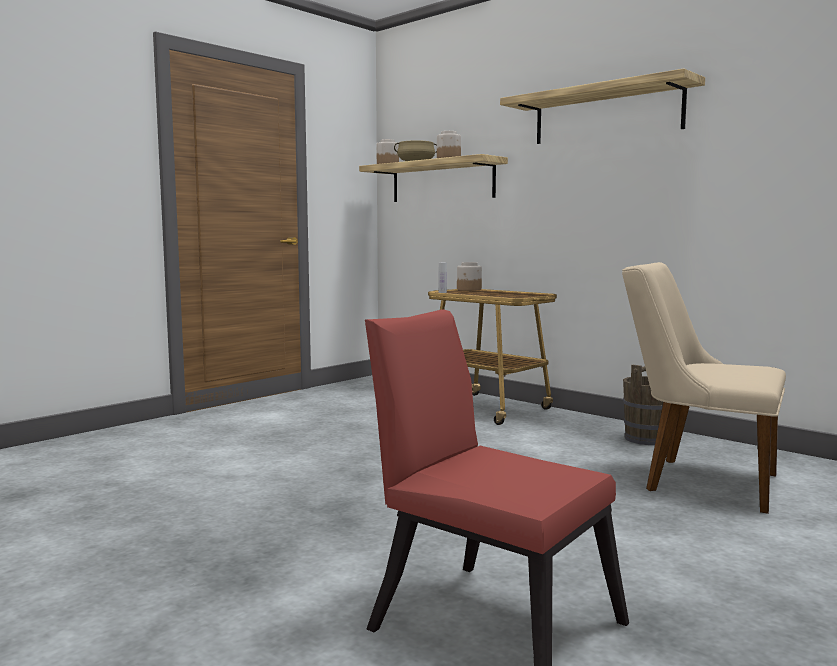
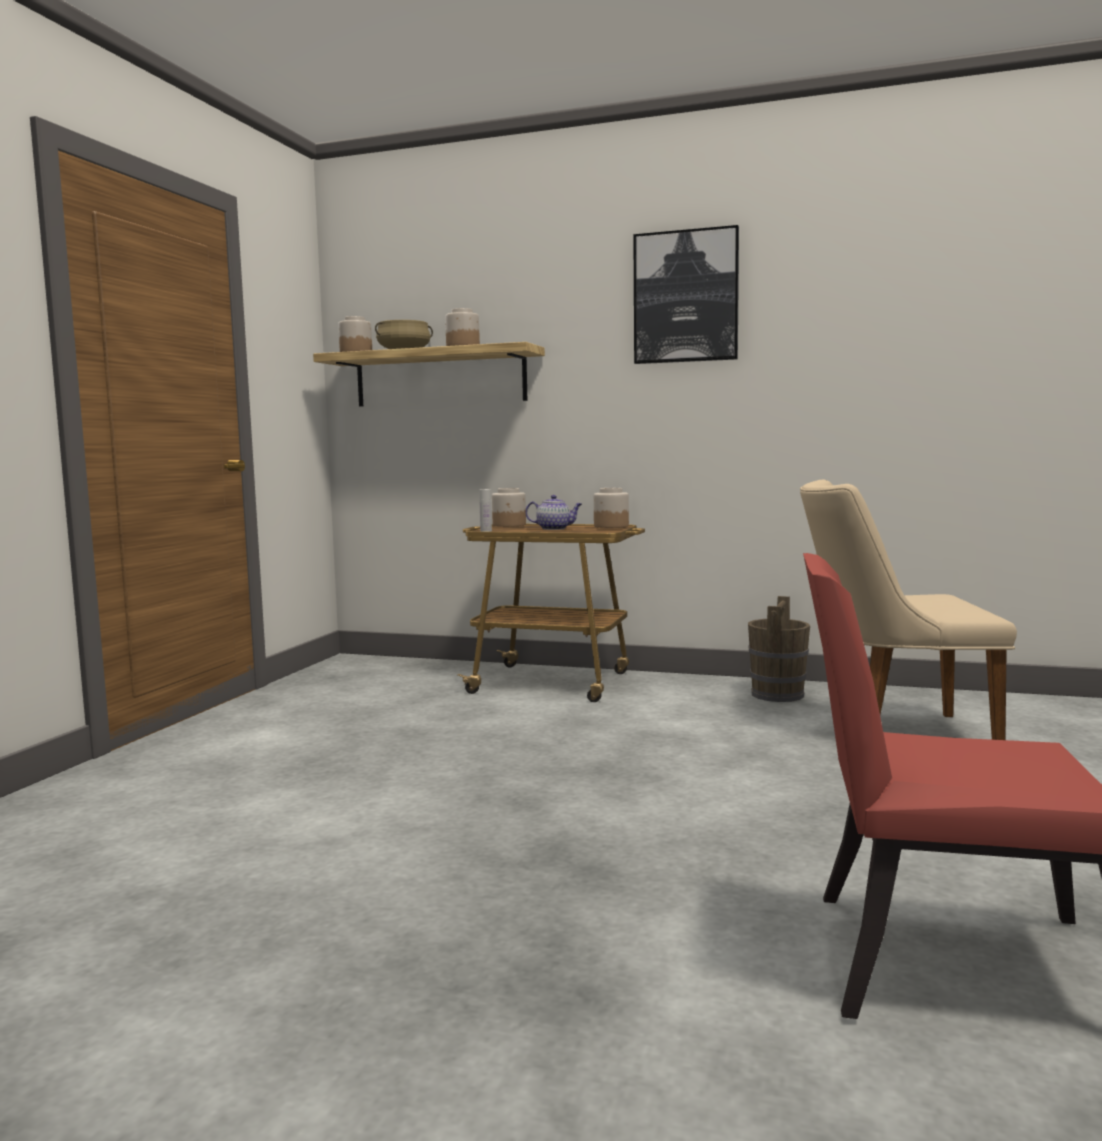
camera: 25 degrees left, 0 degrees up
shelf [500,69,705,144] -> picture [633,225,739,364]
none -> teapot [525,495,582,530]
none -> jar [594,488,629,528]

